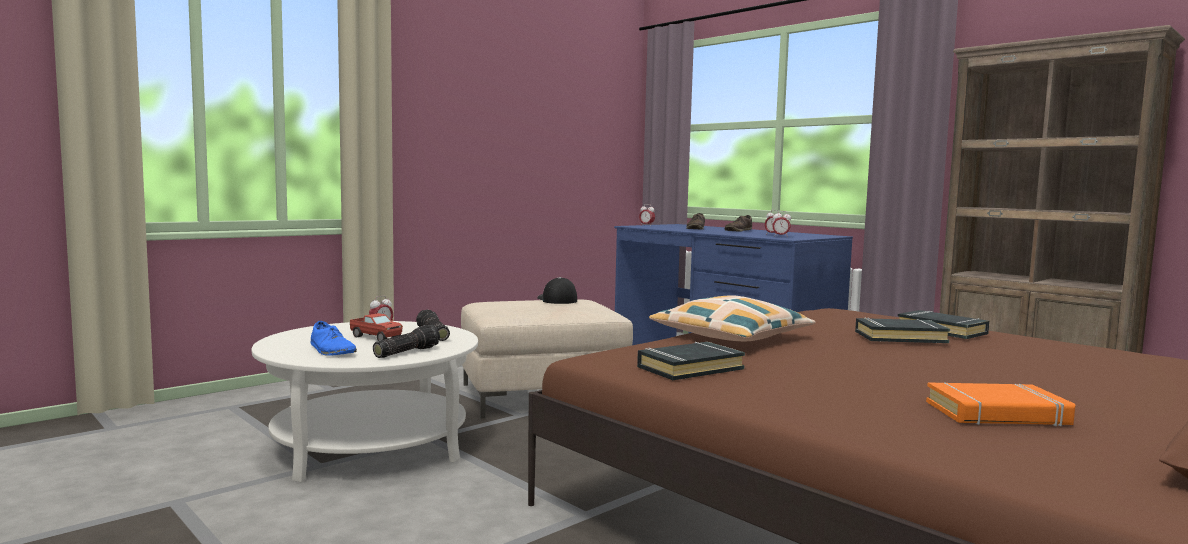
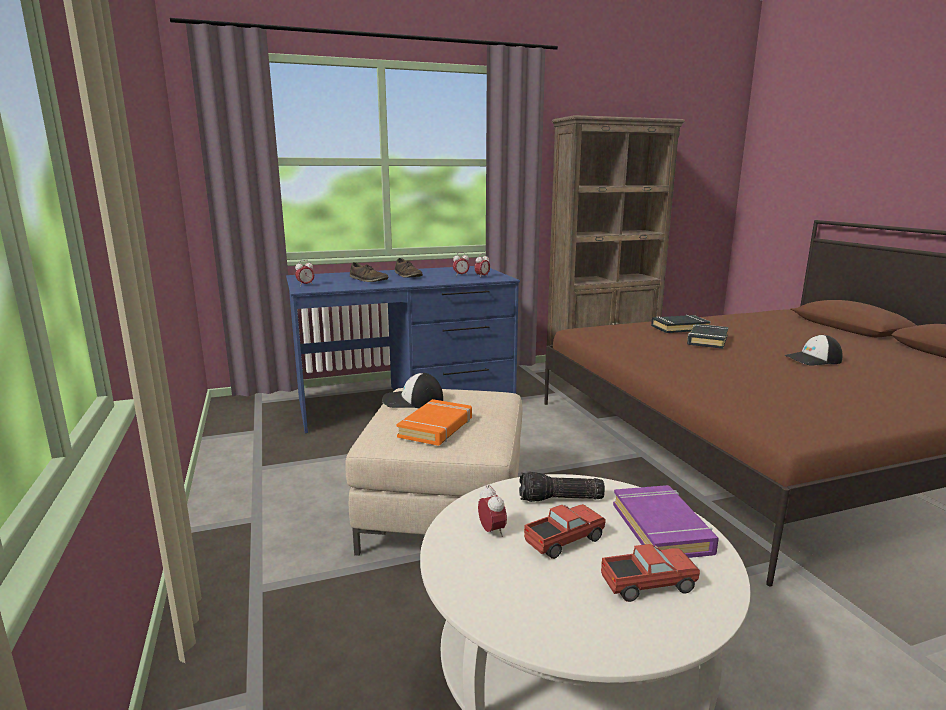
camera: 65 degrees left, 10 degrees up
blue shoe [311,321,357,356] -> toy truck [601,544,700,602]
flashlight [373,325,440,358] -> purple book [613,485,719,558]
black book [637,342,745,380] -> none
pillow [649,295,816,341] -> none
orange book [926,382,1075,427] -> orange book moved to [397,399,472,446]
none -> cap [785,335,843,366]

